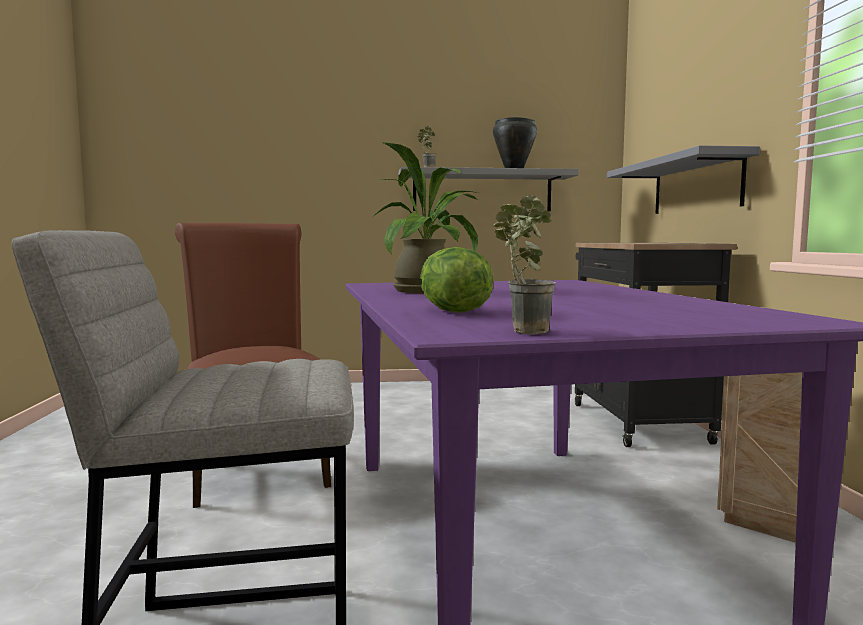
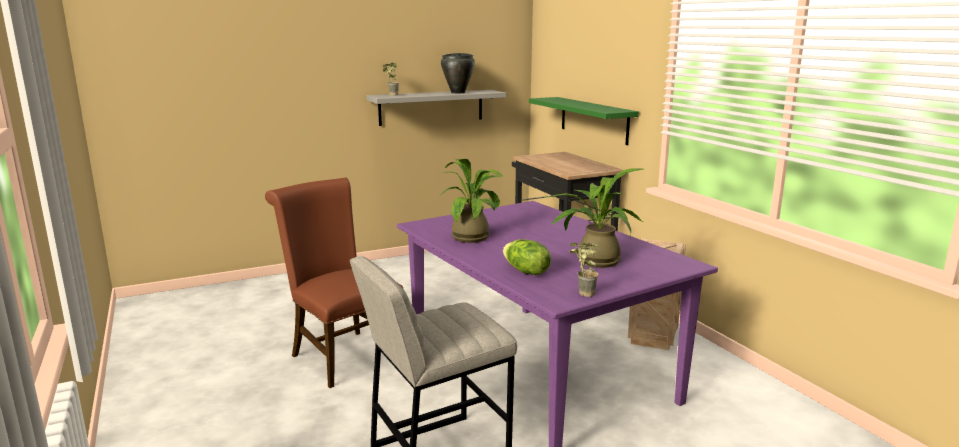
camera: 20 degrees left, 10 degrees up
grey shelf [607,145,760,214] -> green shelf [529,97,639,145]
none -> potted plant [544,168,643,268]

